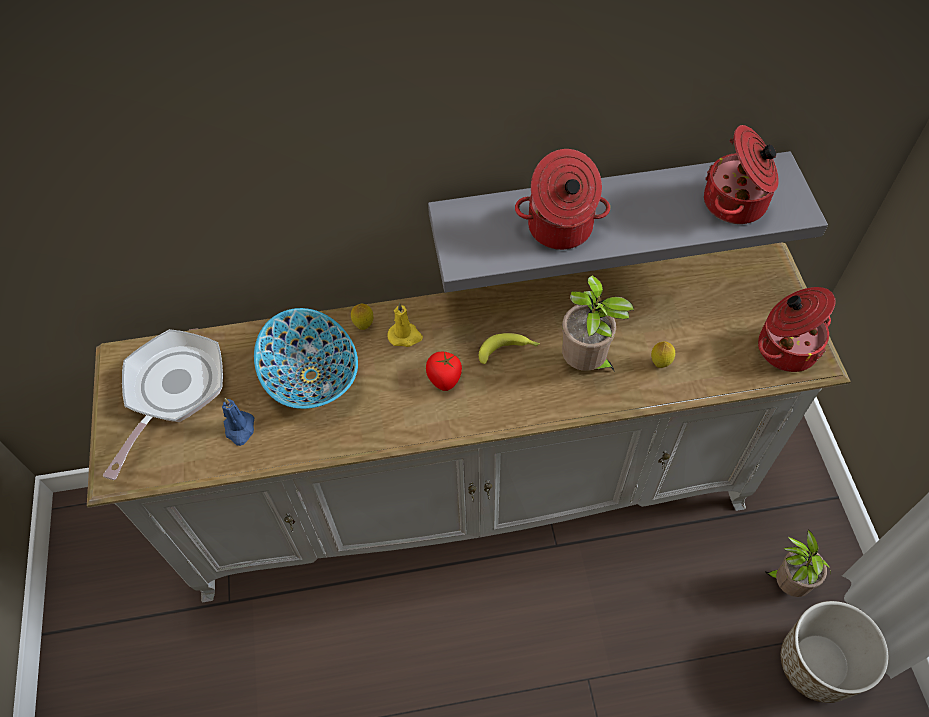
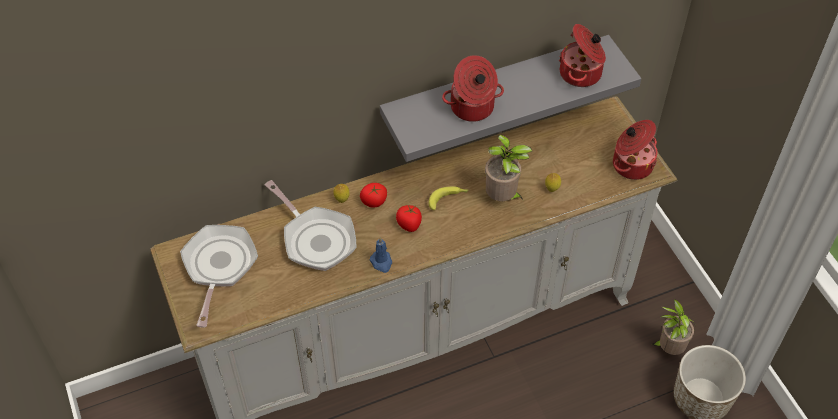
camera: 15 degrees left, 5 degrees down
blue candle [222,398,254,446] -> blue candle moved to [369,237,392,273]
bowl [254,308,358,409] -> frying pan [265,180,356,271]
yellow candle [387,303,423,347] -> tomato [360,183,387,208]

